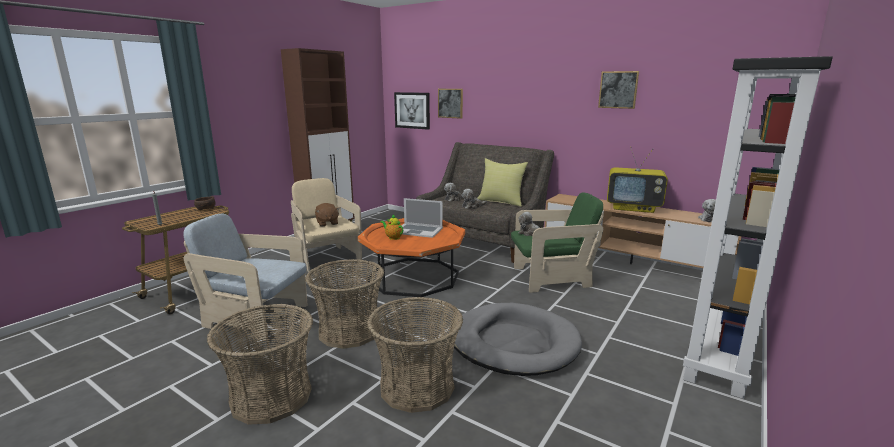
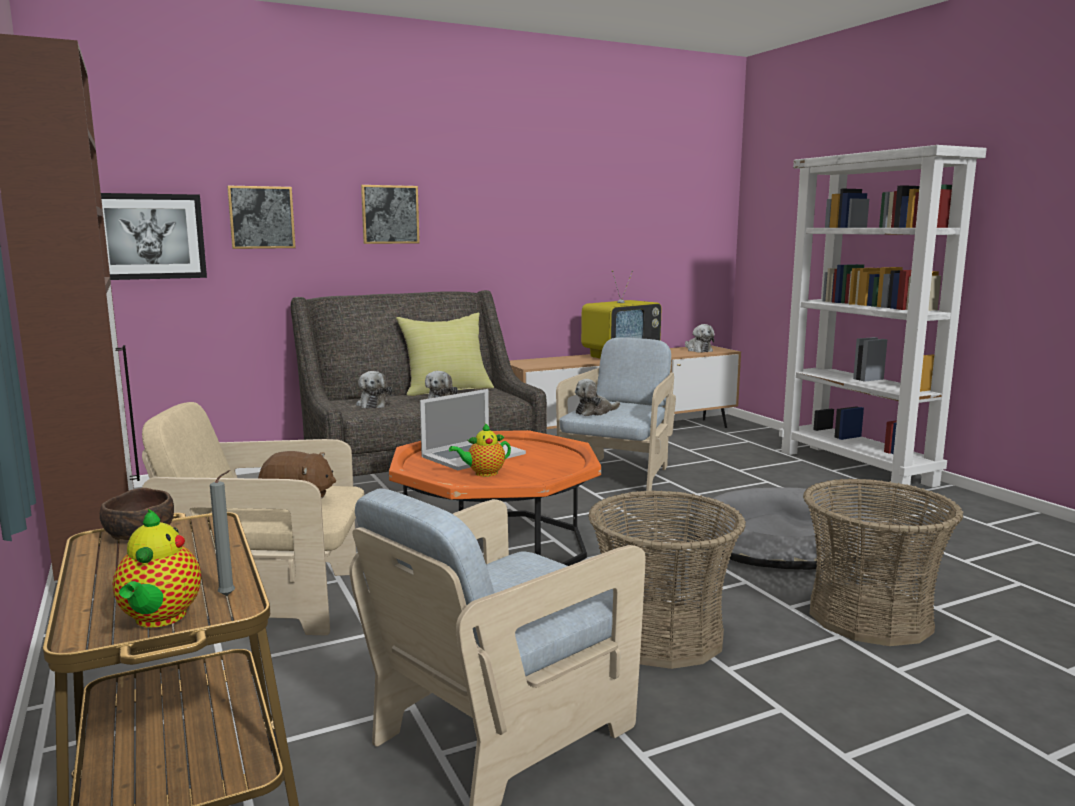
camera: 60 degrees left, 5 degrees down
basket [207,304,313,425] -> none
green armchair [511,192,603,293] -> beige armchair [556,338,676,491]
picture [598,71,639,109] -> picture moved to [361,185,420,244]
black bookcase [683,56,833,399] -> white bookcase [779,145,987,494]
none -> teapot [113,509,201,628]

